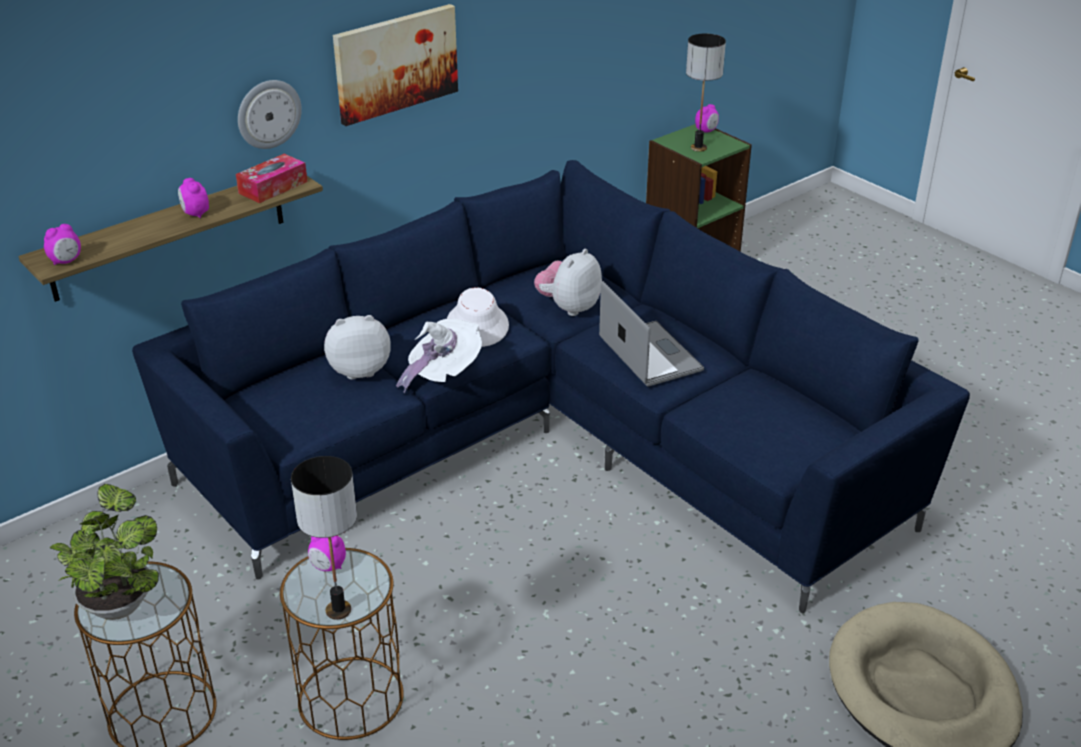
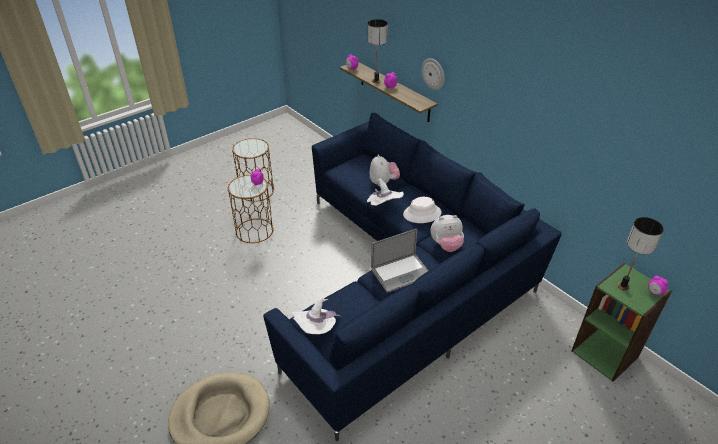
camera: 90 degrees right, 5 degrees up
potted plant [50,484,159,620] -> none
tissue box [236,154,308,203] -> none
table lamp [291,456,357,620] -> table lamp moved to [368,19,388,83]
picture [333,4,458,126] -> none
plush toy [534,249,602,316] -> plush toy turned 135 degrees clockwise [430,215,464,252]
none -> white hat [291,298,341,334]

